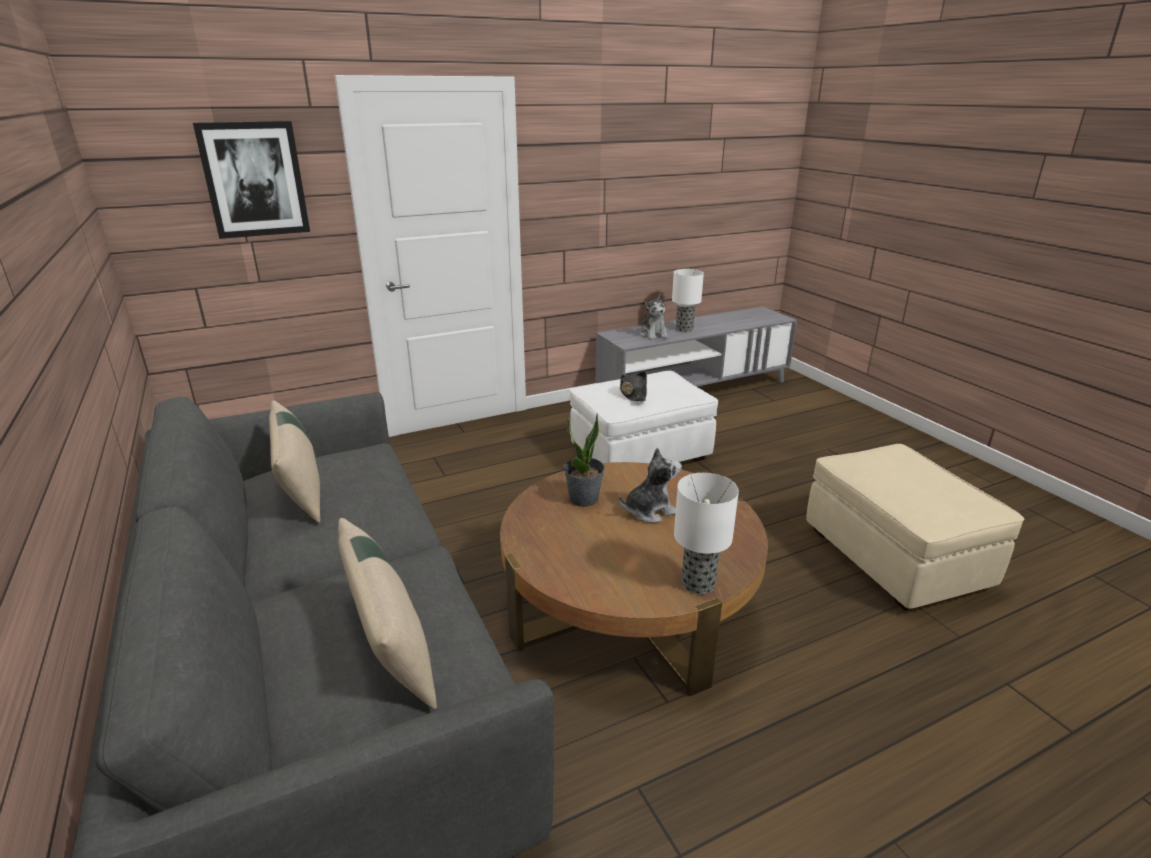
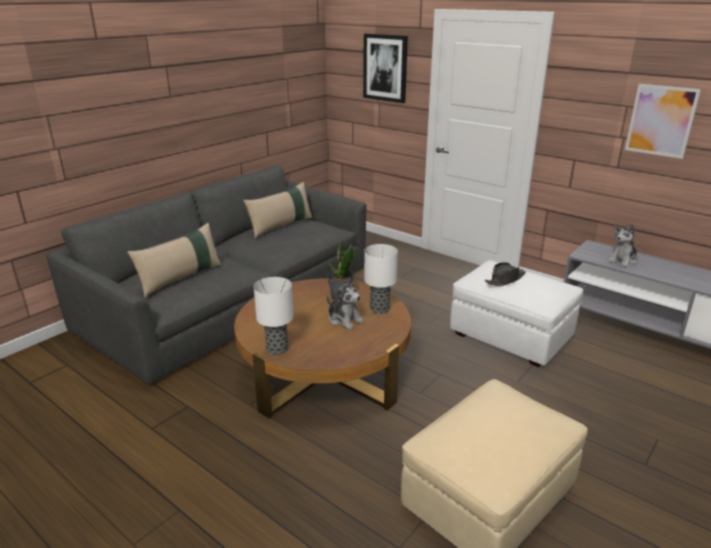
camera: 65 degrees right, 0 degrees up
table lamp [672,269,704,332] -> table lamp moved to [364,244,398,314]
none -> picture [625,84,701,159]

